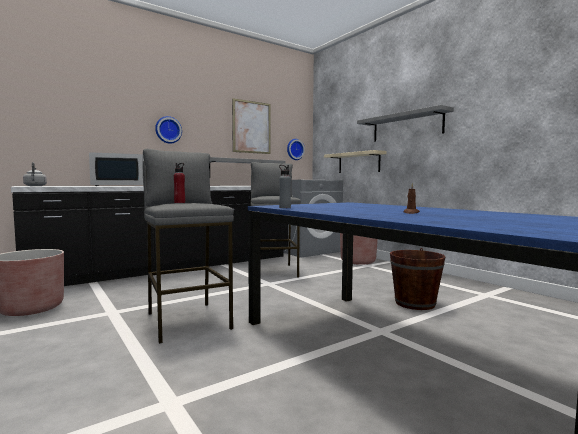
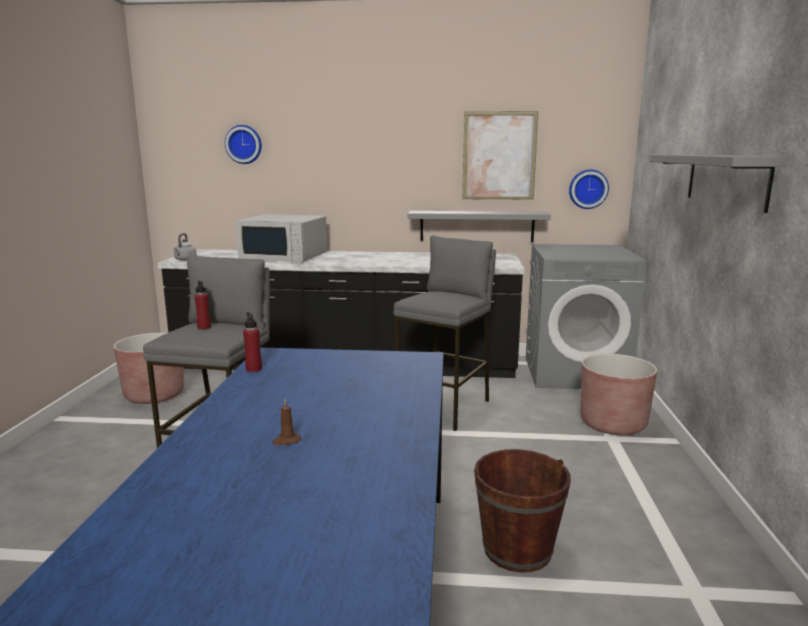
camera: 40 degrees right, 10 degrees up
wall clock [155,116,182,144] -> wall clock moved to [225,125,262,164]
grey bottle [279,165,291,208] -> red bottle [243,312,262,372]
beige shelf [324,150,387,173] -> none

